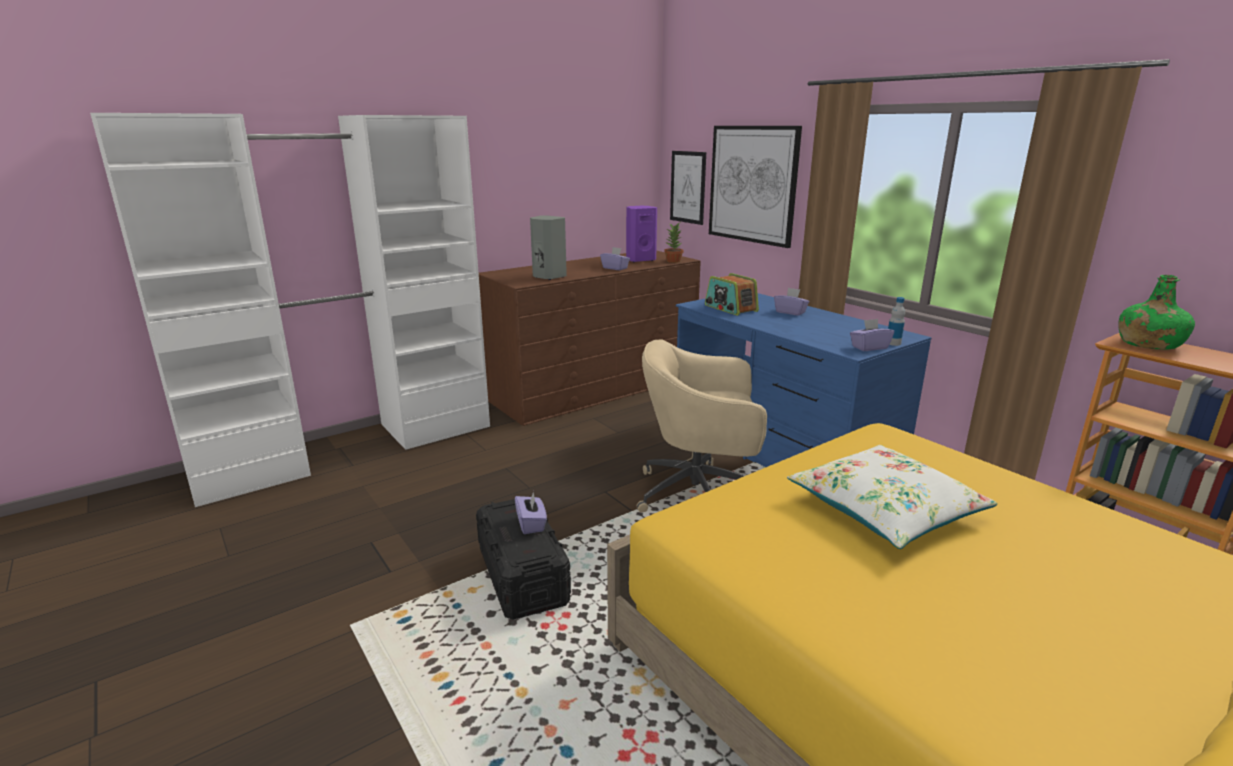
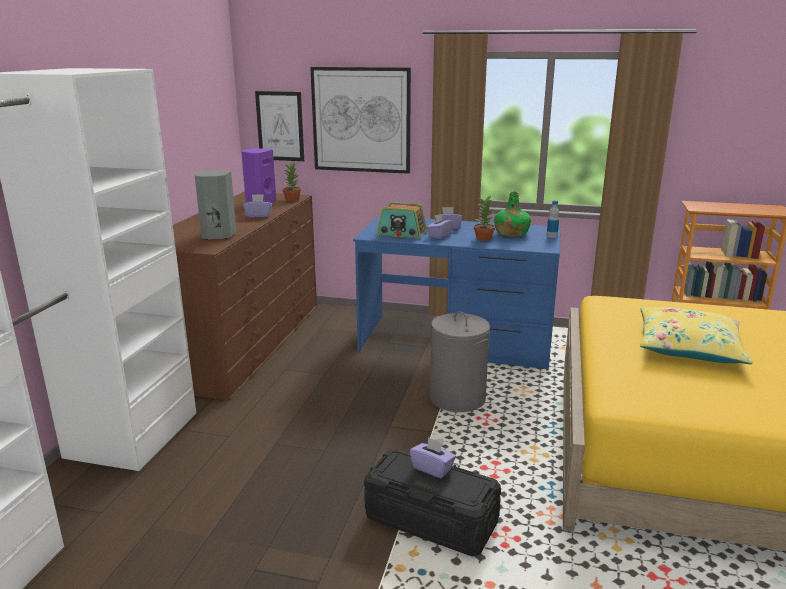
camera: 40 degrees left, 0 degrees up
beige office chair [637,340,767,512] -> grey laundry basket [430,311,490,412]
white pillow [787,445,997,549] -> yellow pillow [640,307,753,364]
purple tissue box [850,319,894,351] -> purple tissue box moved to [427,214,454,239]
green bottle [1119,275,1195,350] -> green bottle moved to [494,192,531,237]
none -> potted plant [474,196,495,241]

